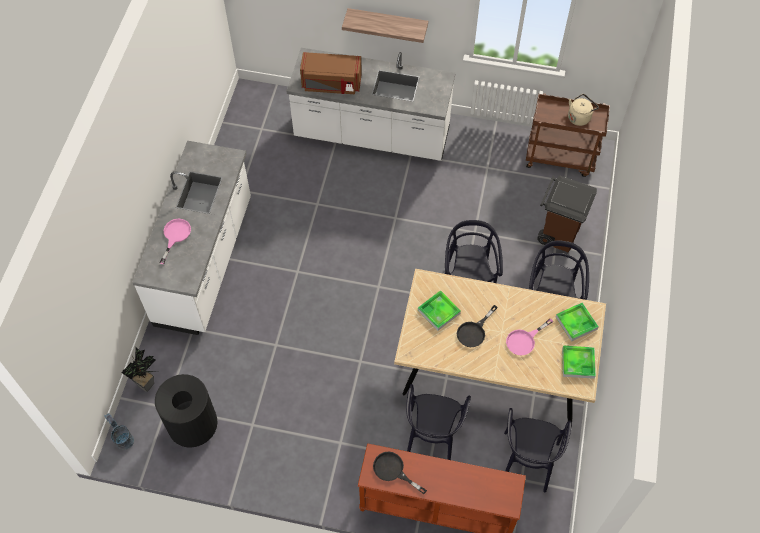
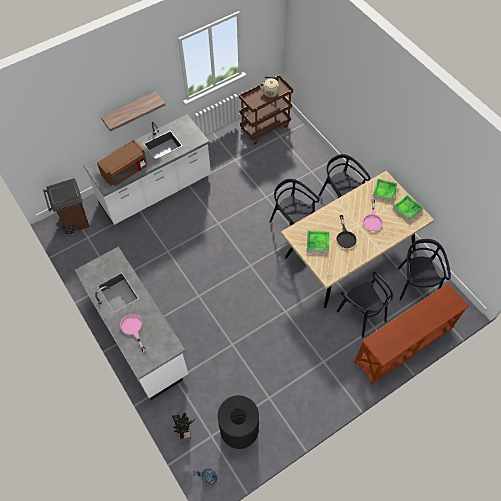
camera: 45 degrees left, 0 degrees up
black frying pan [373,451,427,494] -> none
black chair [504,408,572,492] -> black chair turned 150 degrees counterclockwise [398,239,451,300]
brown trash can [537,175,597,252] -> brown trash can moved to [43,178,89,234]

